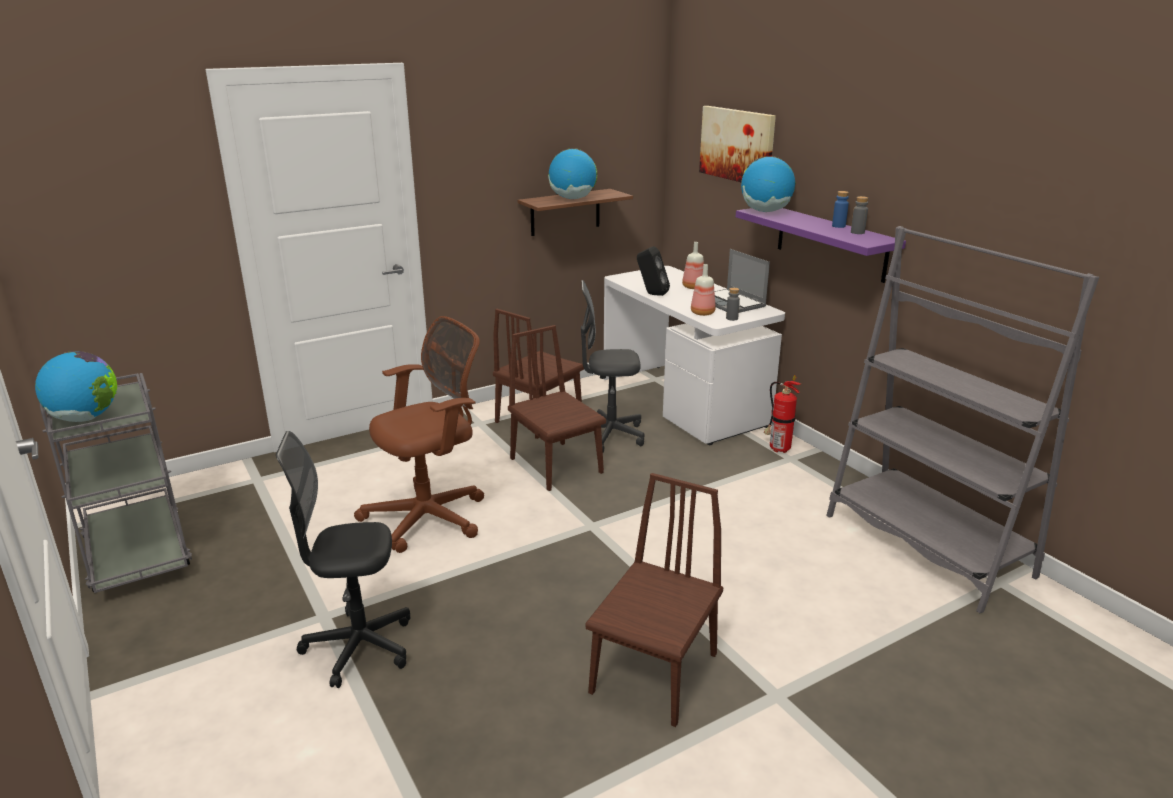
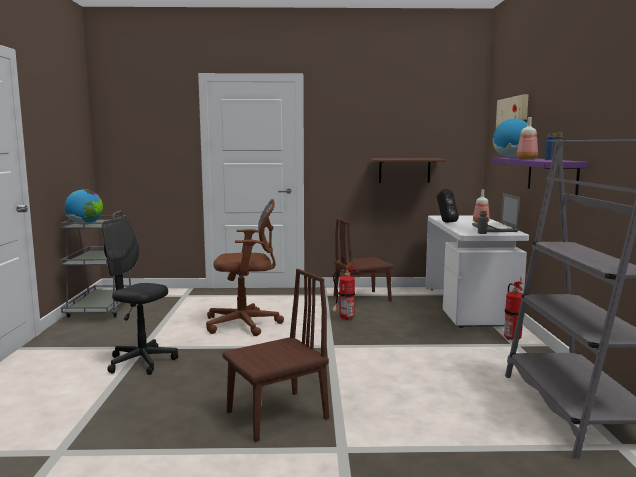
camera: 30 degrees right, 15 degrees down
brown chair [508,325,606,491] -> fire extinguisher [332,261,359,320]
globe [548,148,597,199] -> none
grey office chair [581,280,645,452] -> none
bottle [691,264,716,316] -> bottle moved to [517,117,538,159]

